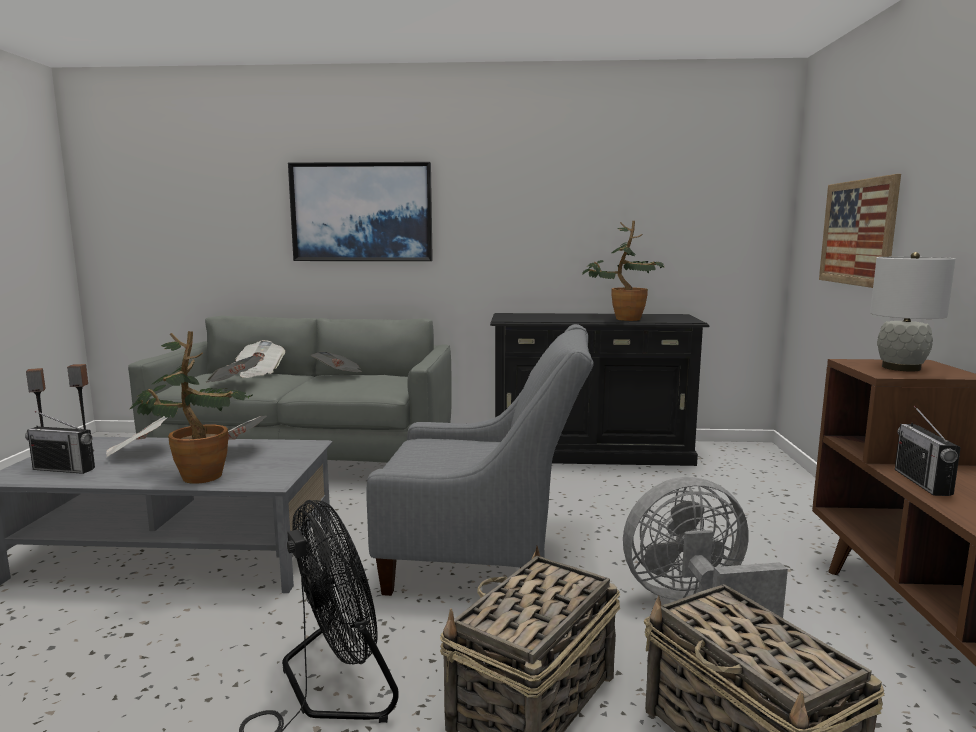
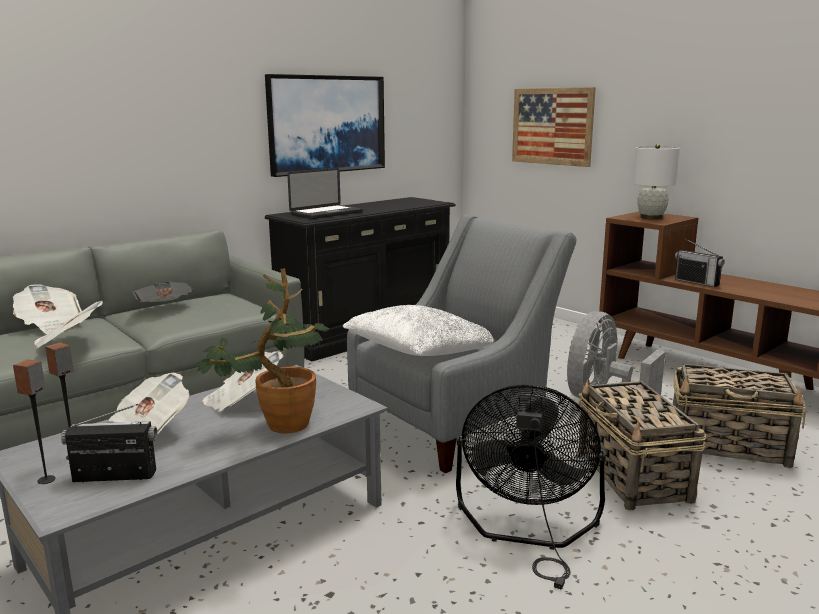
camera: 45 degrees left, 5 degrees up
radio [25,411,95,474] -> radio turned 150 degrees counterclockwise [61,404,158,483]
picture [288,162,433,261] -> picture moved to [265,74,385,177]
potted plant [582,221,664,321] -> none
none -> laptop [287,168,363,219]
none -> white pillow [343,305,494,356]

